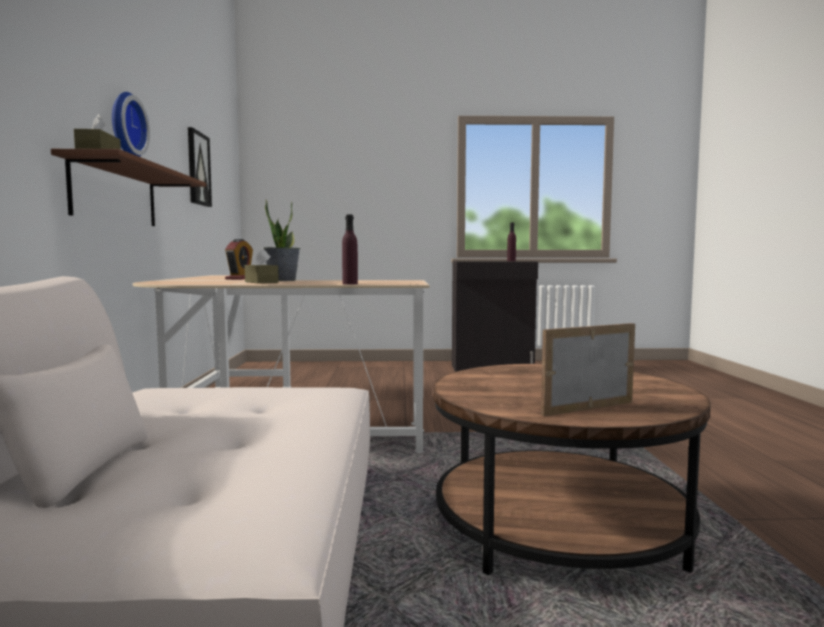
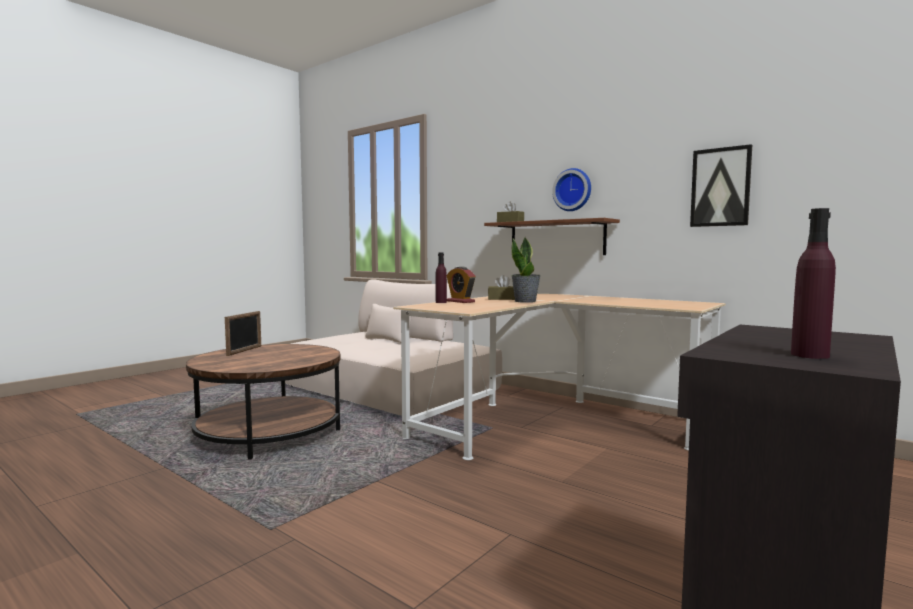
camera: 130 degrees right, 0 degrees up
alarm clock [225,239,253,280] -> alarm clock moved to [447,266,476,303]

